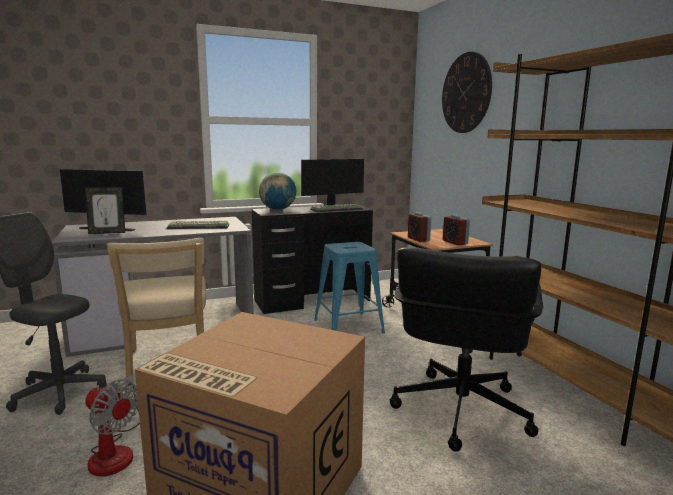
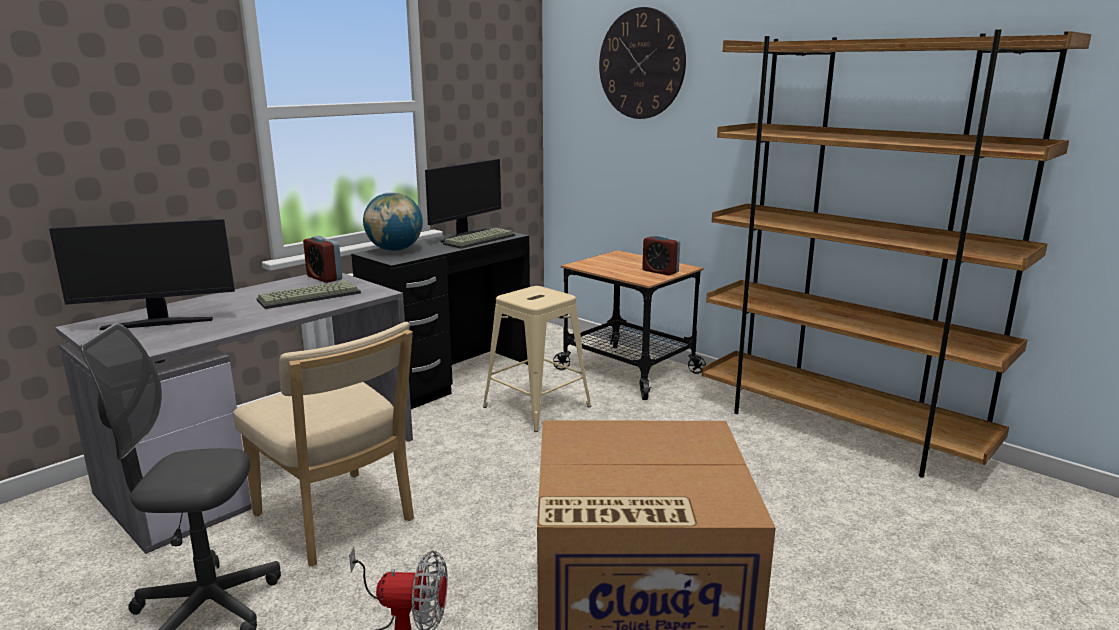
camera: 25 degrees left, 5 degrees up
picture frame [85,187,125,234] -> none
blue stool [314,242,385,333] -> beige stool [483,286,591,432]
black office chair [390,247,543,452] -> none
alarm clock [408,212,431,242] -> alarm clock moved to [303,236,342,283]

